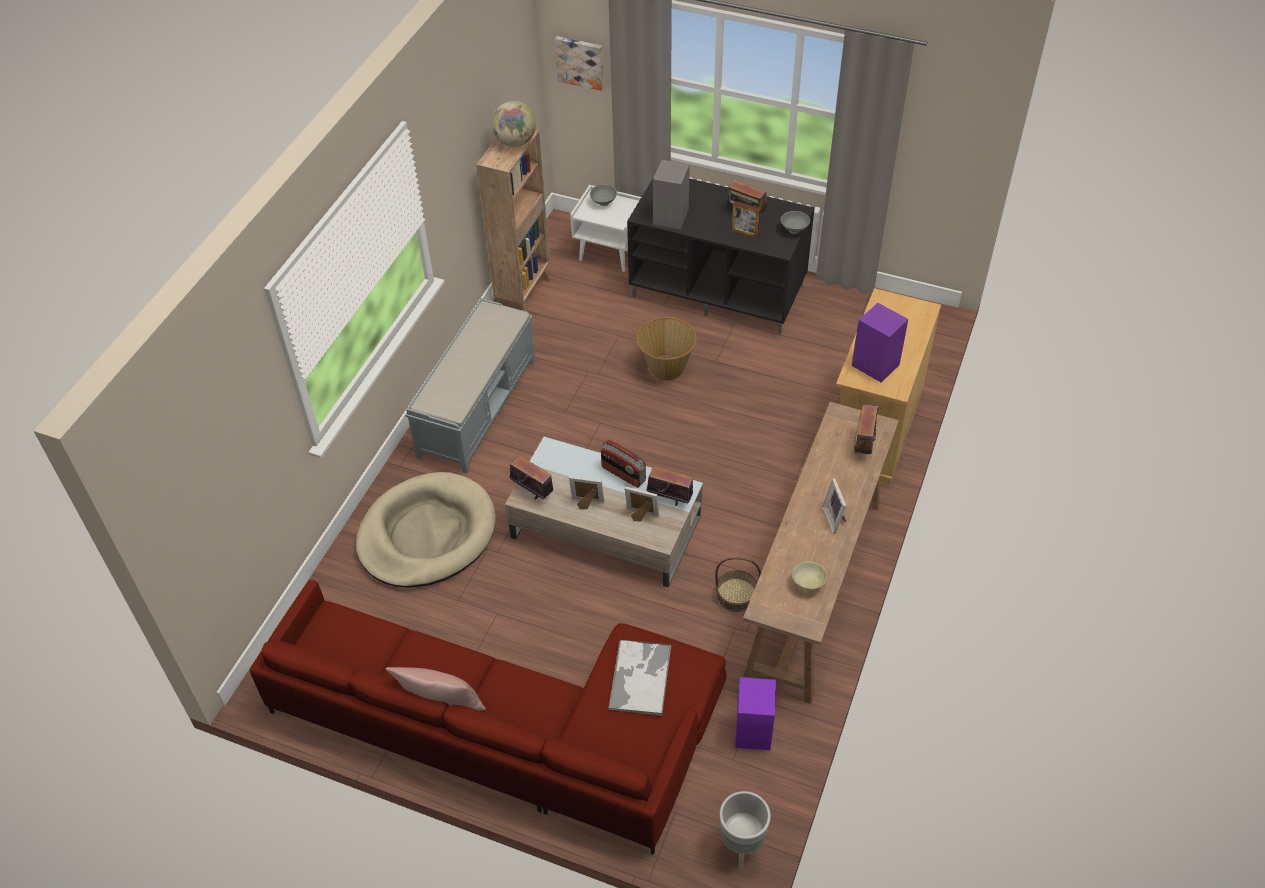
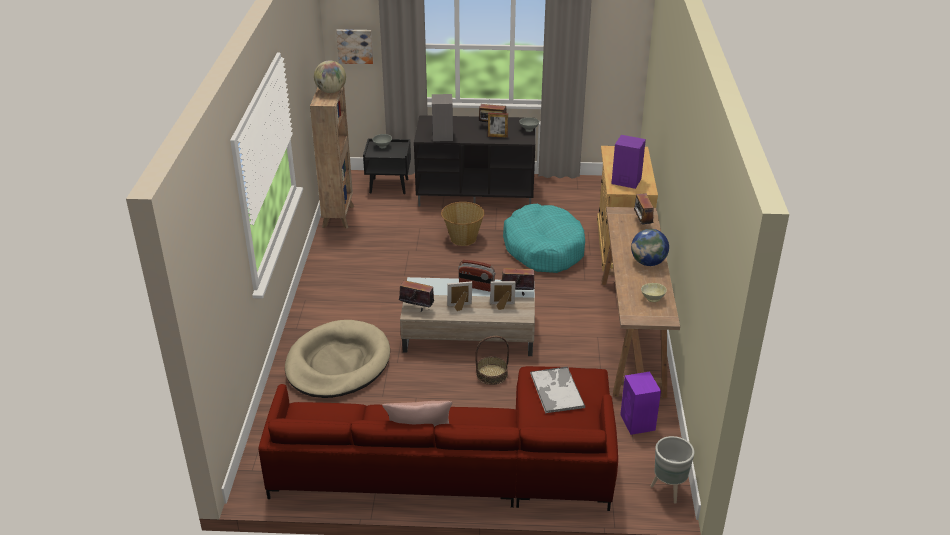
camera: 20 degrees left, 15 degrees down
grey bench [405,298,535,474] -> none
white nightstand [570,185,641,272] -> black nightstand [363,138,411,194]
basket [715,557,761,612] -> basket moved to [475,336,509,385]
picture frame [822,478,846,534] -> globe [631,229,669,266]
none -> turquoise dog bed [503,204,585,273]

